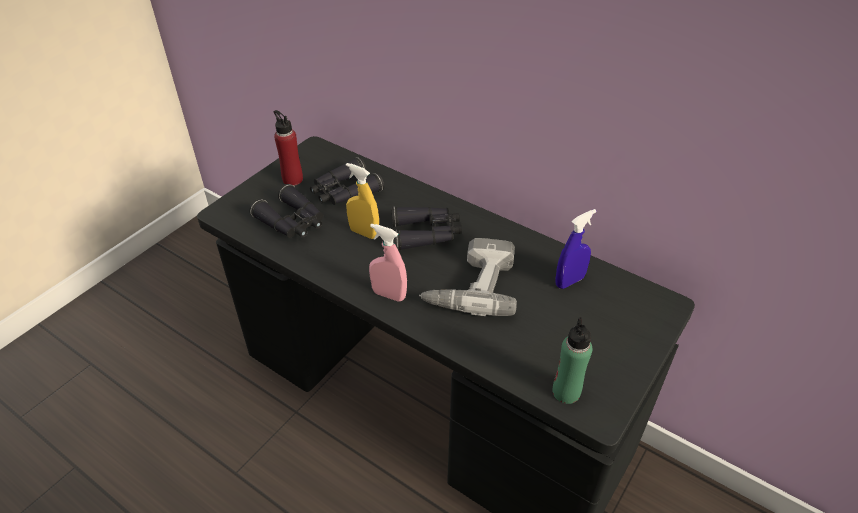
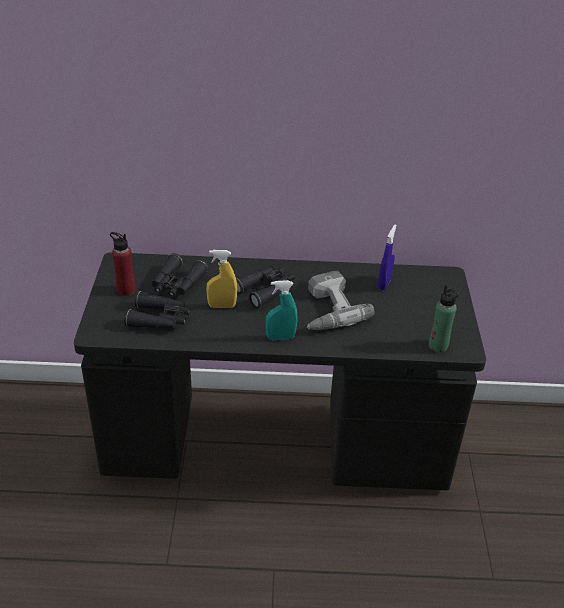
camera: 35 degrees left, 5 degrees down
pink spray bottle [369,224,407,302] -> turquoise spray bottle [266,280,298,340]

